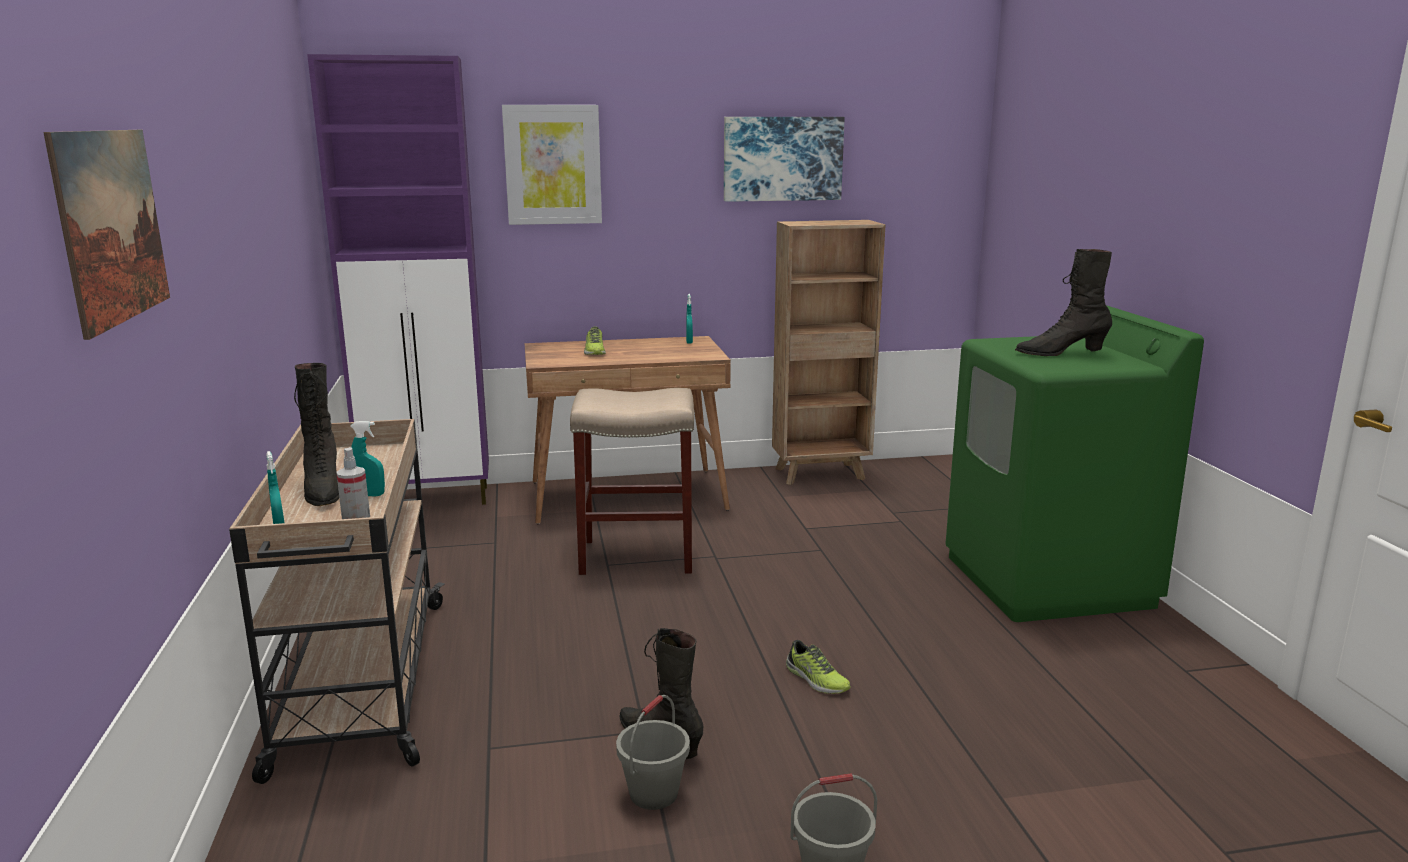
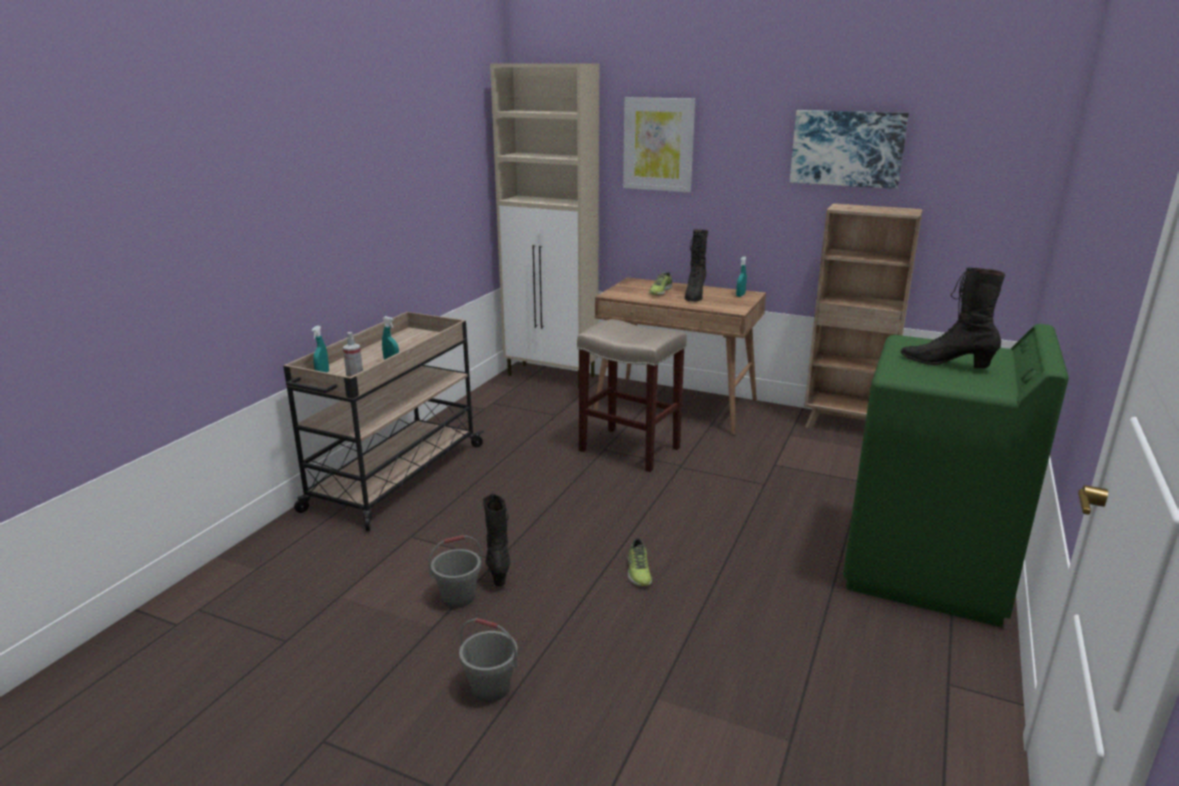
camera: 35 degrees right, 5 degrees up
picture [43,130,170,340] -> none
black boot [294,363,339,506] -> black boot moved to [685,229,708,302]
purple cabinet [307,54,489,505] -> beige cabinet [490,63,599,388]

